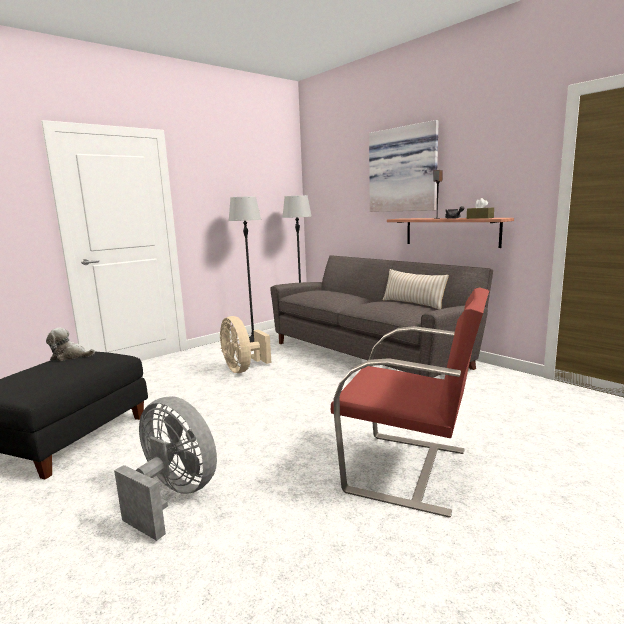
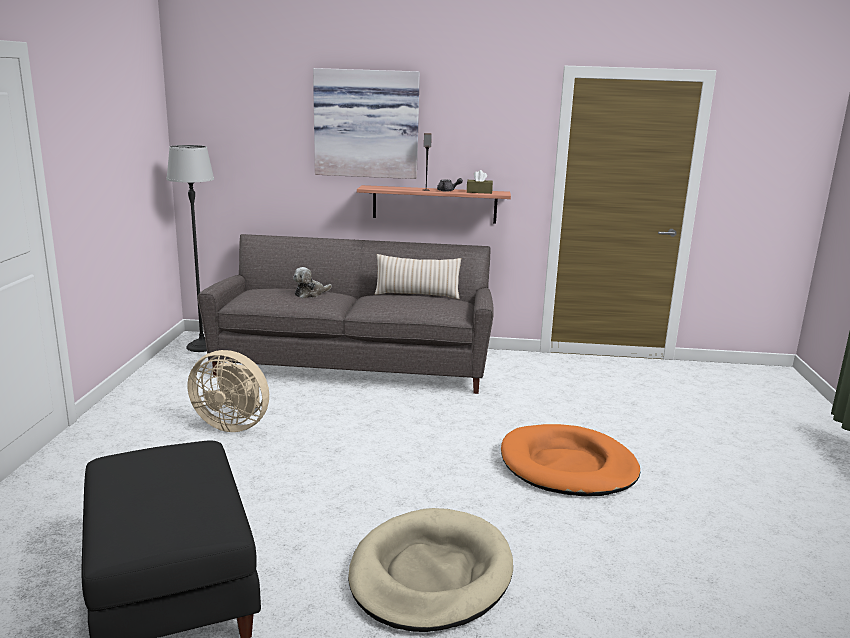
camera: 45 degrees left, 5 degrees up
plush toy [46,328,95,361] -> plush toy moved to [293,267,332,299]
grey fan [114,396,217,541] -> beige dog bed [348,508,513,632]
floor lamp [229,196,261,342] -> none
red armchair [331,287,489,518] -> orange dog bed [501,424,640,496]

